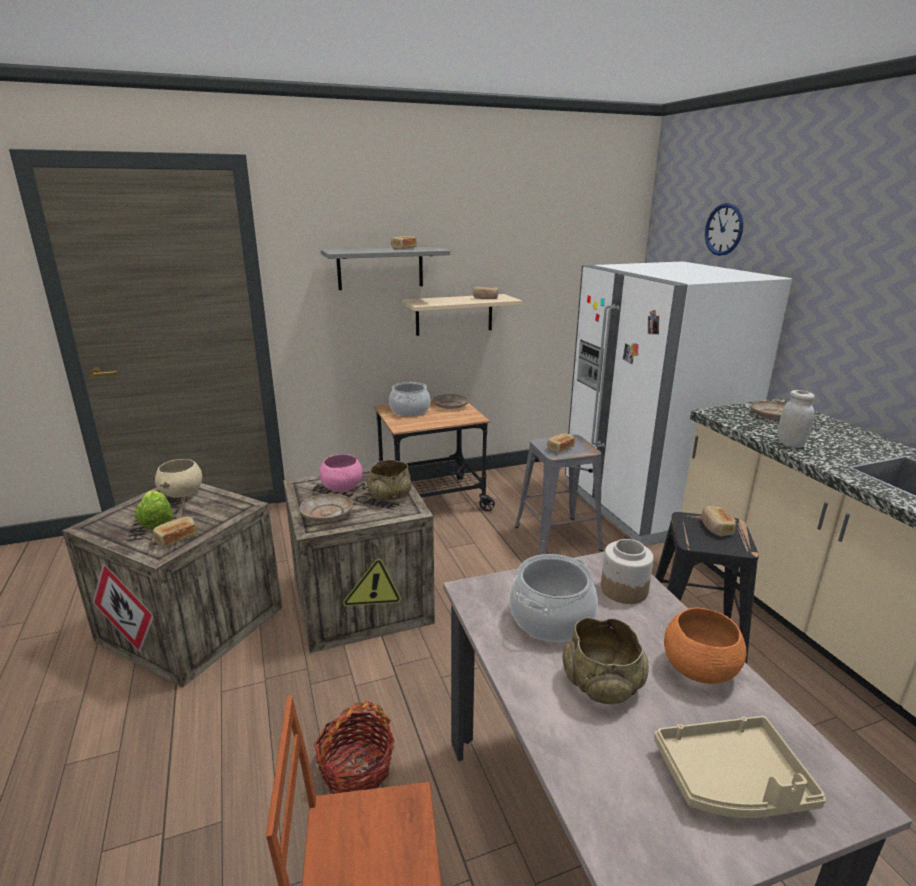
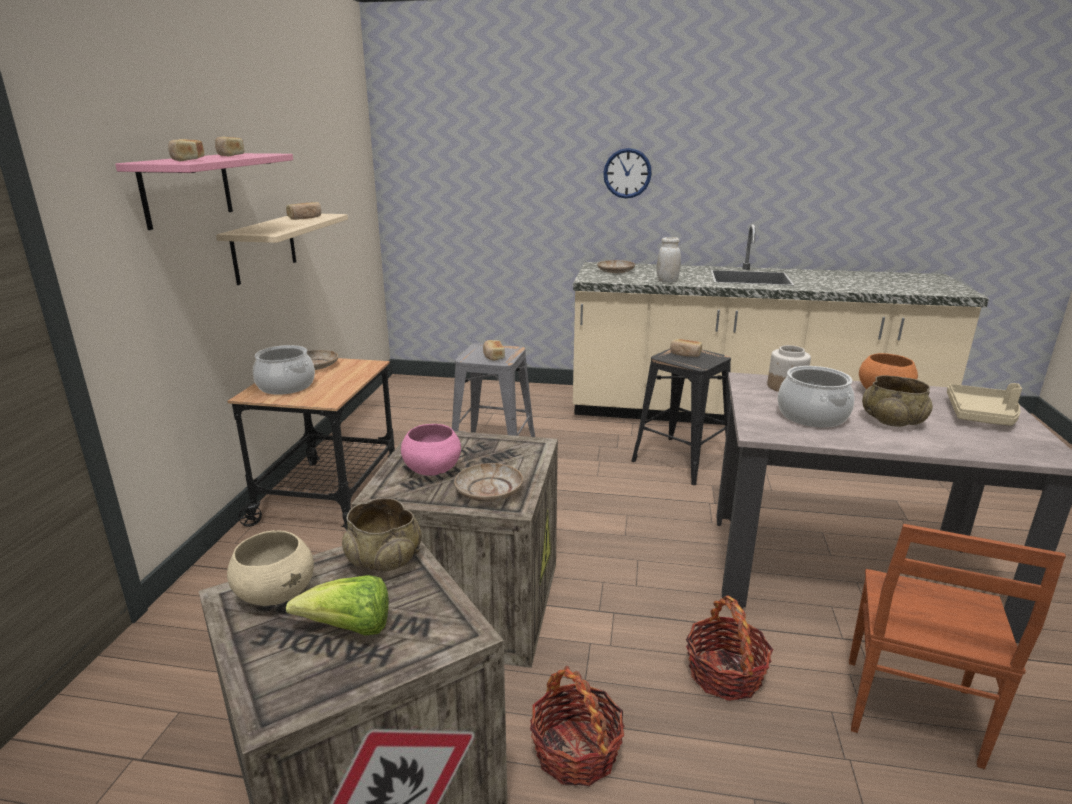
camera: 60 degrees left, 0 degrees up
bread [153,517,197,547] -> bread moved to [168,139,204,162]
grey shelf [321,247,450,290] -> pink shelf [115,153,293,230]
beige bowl [367,460,411,501] -> beige bowl moved to [342,498,422,572]
white fridge [565,261,792,546] -> none
wall clock [705,203,743,256] -> wall clock moved to [603,148,652,199]
none -> basket [530,666,625,786]

